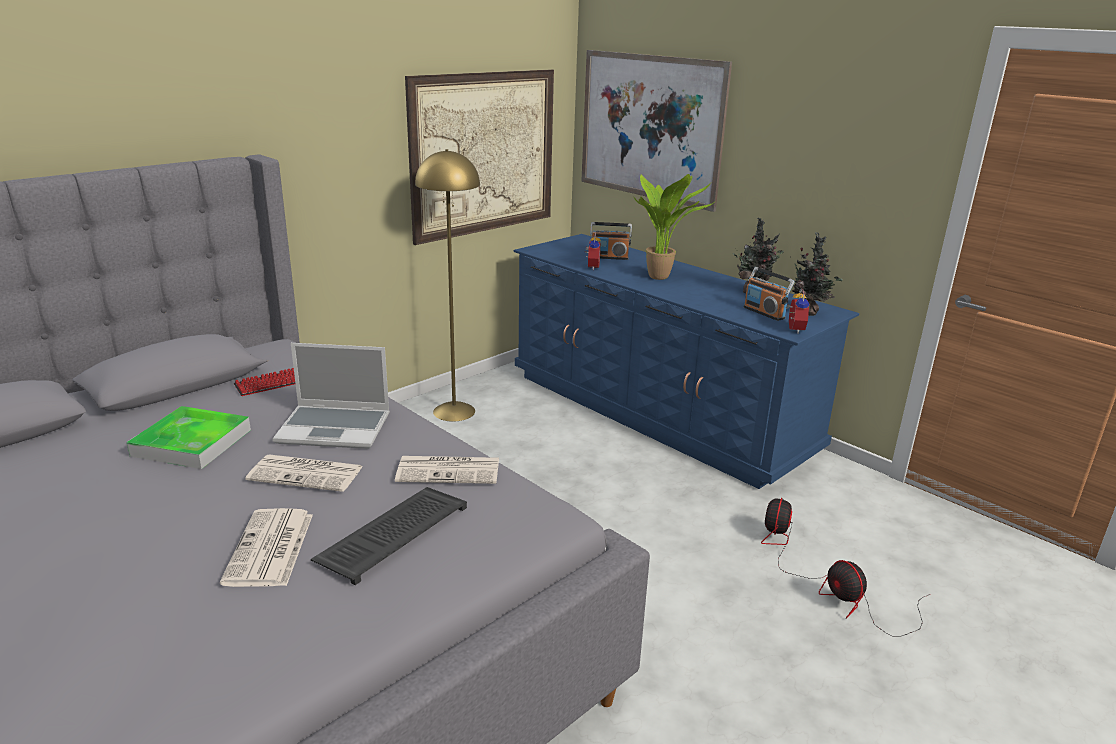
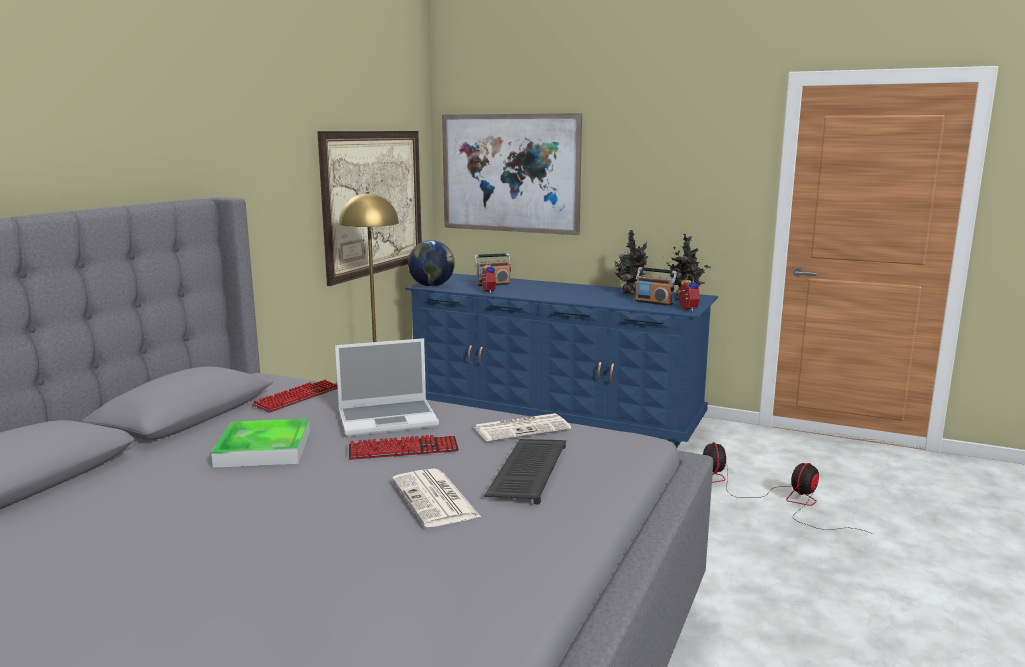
camera: 20 degrees left, 10 degrees down
newspaper [246,454,363,492] -> keyboard [349,435,459,460]
potted plant [634,174,713,280] -> none
fan [819,560,931,637] -> fan turned 90 degrees clockwise [786,463,873,534]
none -> globe [408,240,455,287]

